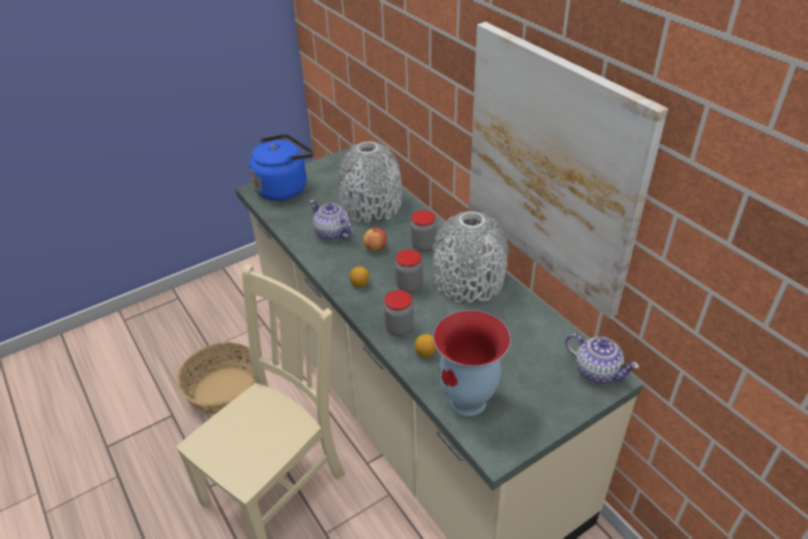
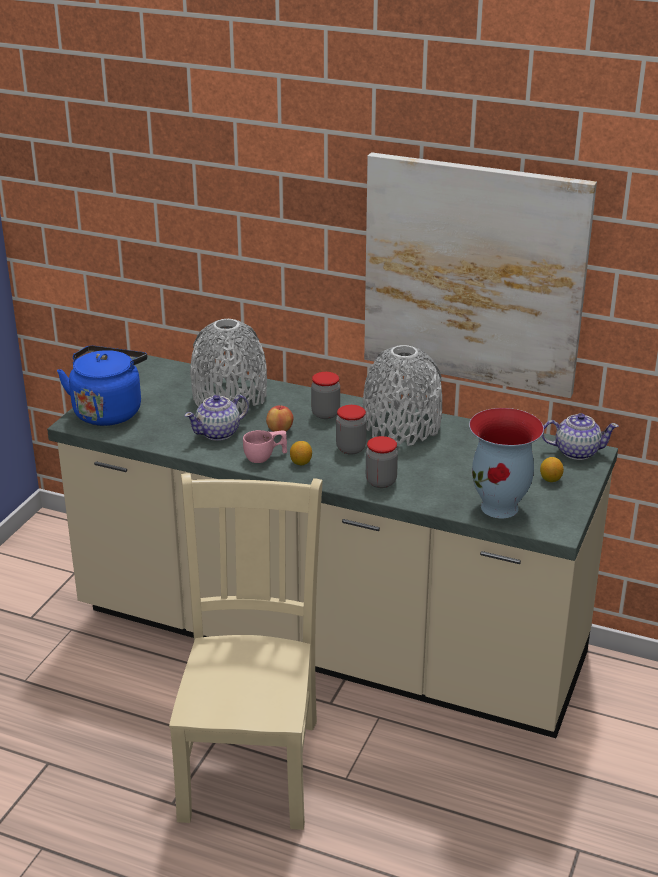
camera: 35 degrees left, 10 degrees down
basket [177,342,255,415] -> none
teapot [309,200,353,241] -> teapot turned 45 degrees counterclockwise [185,395,249,441]
lemon [415,334,436,358] -> lemon moved to [540,457,564,482]
none -> pink cup [243,430,287,463]

